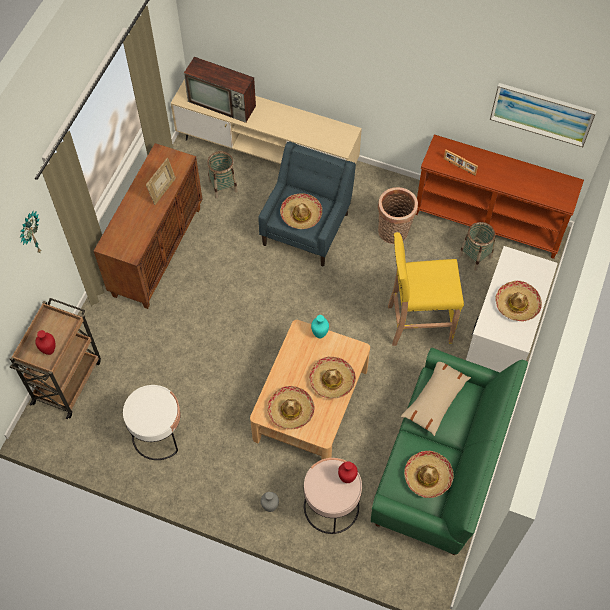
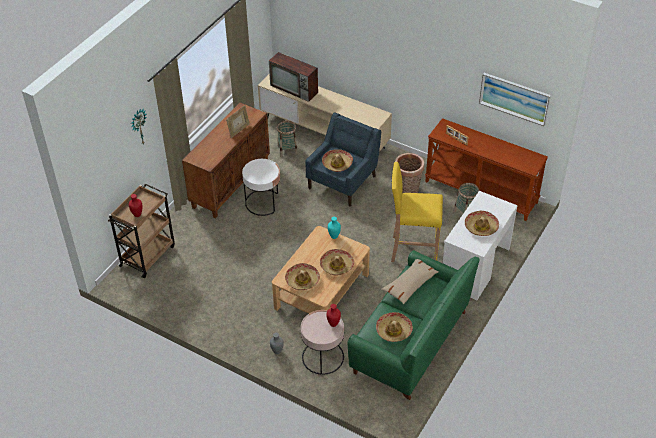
camera: 10 degrees right, 15 degrees down
white side table [123,385,181,460] -> white side table moved to [242,159,280,216]

